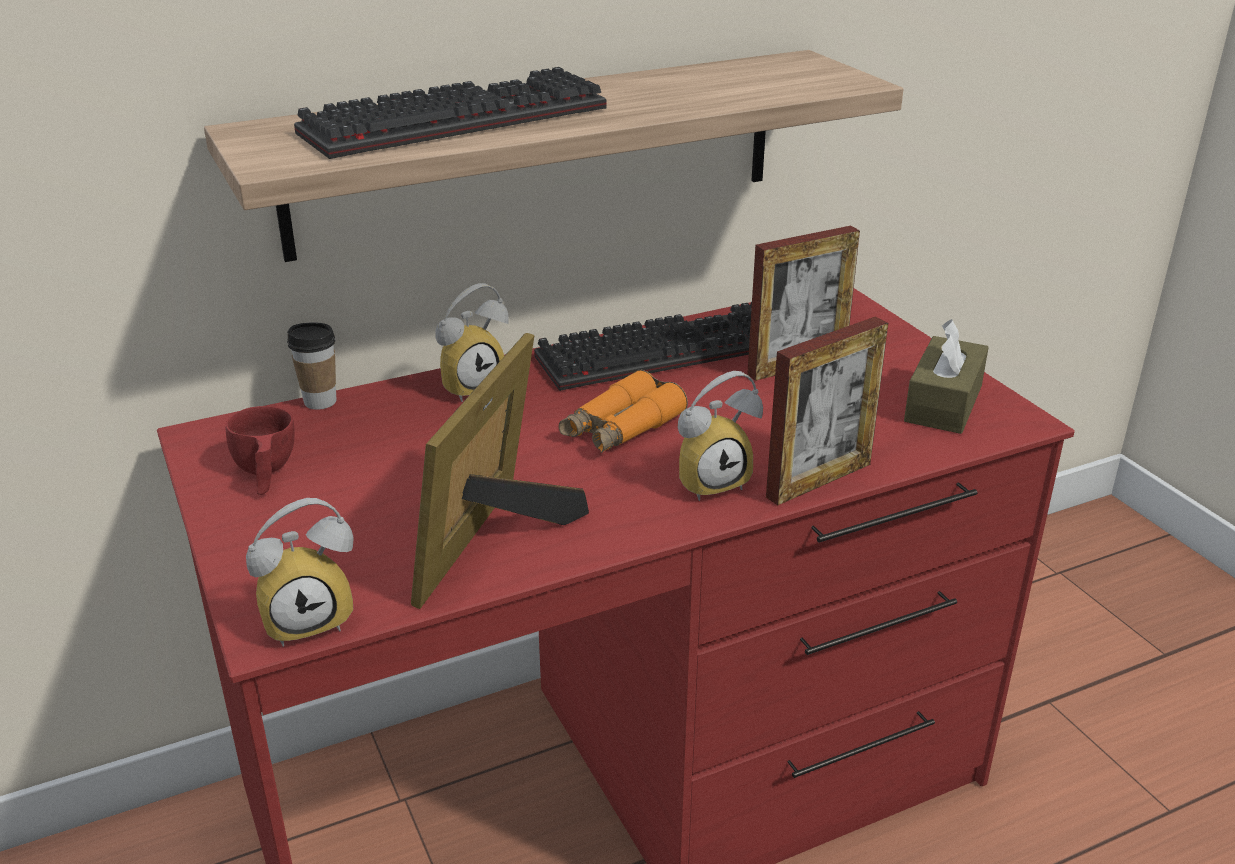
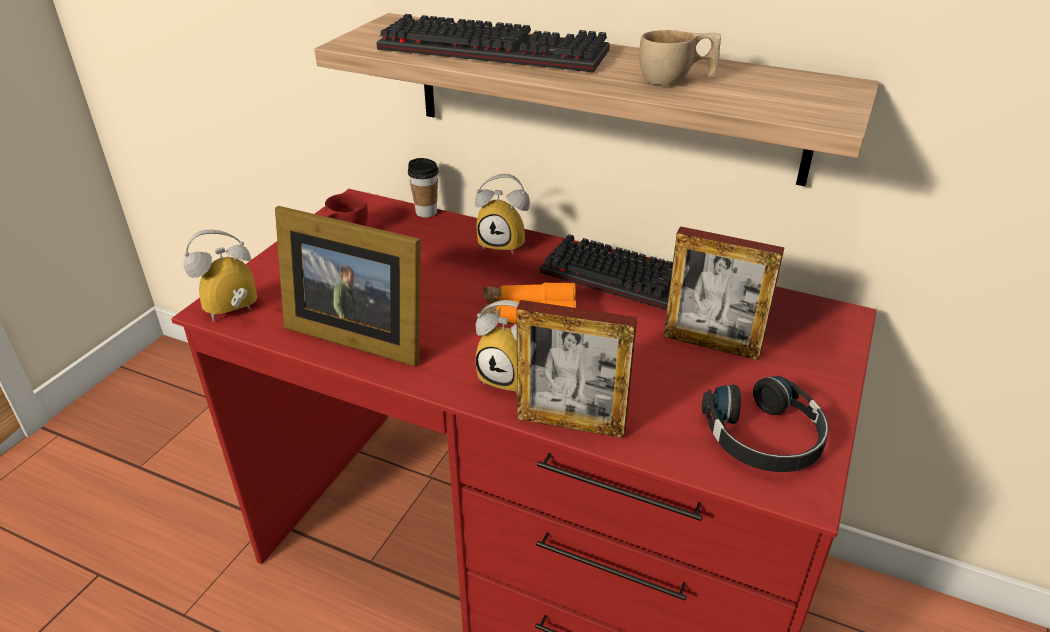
camera: 50 degrees right, 5 degrees up
alarm clock [246,498,353,647] -> alarm clock turned 120 degrees clockwise [183,230,257,322]
picture frame [411,333,589,609] -> picture frame turned 135 degrees counterclockwise [275,206,421,367]
brown tissue box [904,319,989,434] -> black headphones [702,375,829,472]
none -> beige cup [639,30,721,85]

